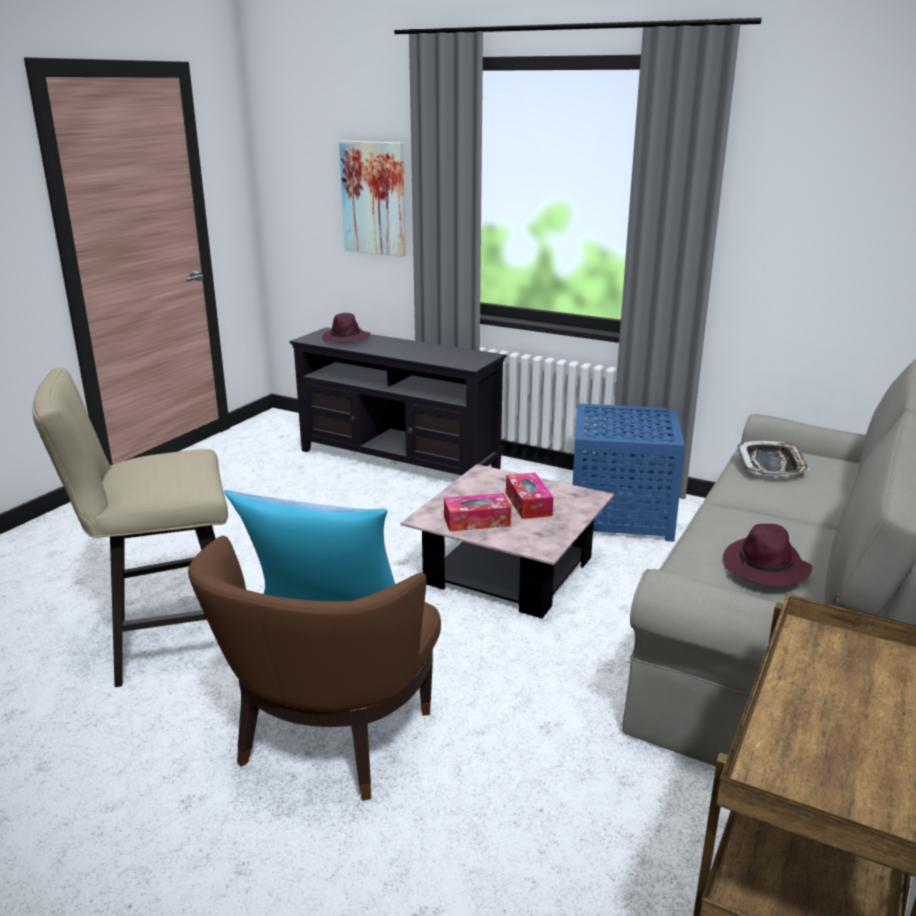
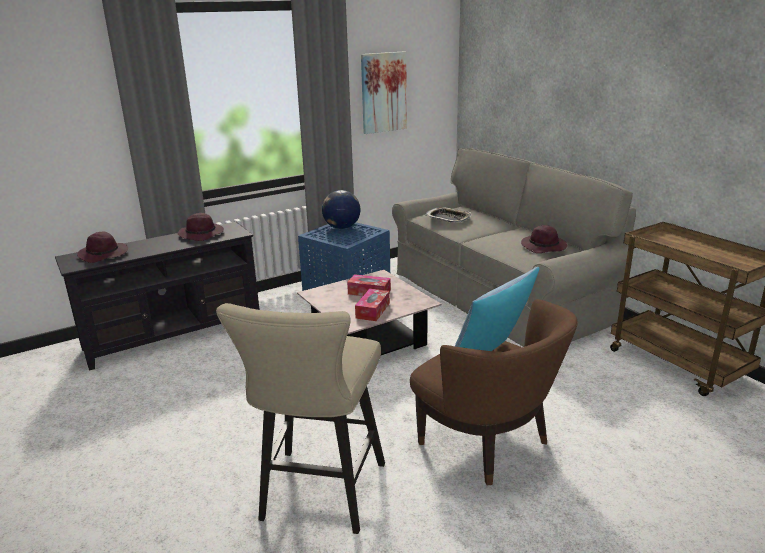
camera: 60 degrees left, 0 degrees up
picture [339,141,406,257] -> picture moved to [361,51,407,134]
none -> purple hat [178,213,224,241]
none -> globe [322,190,361,229]

